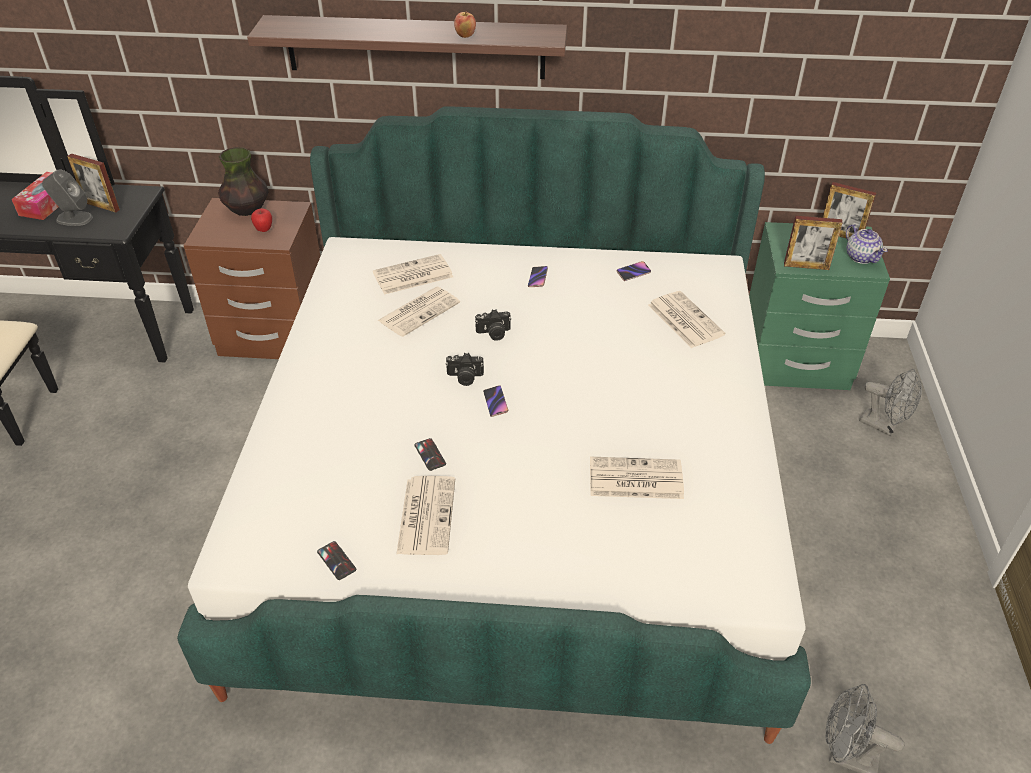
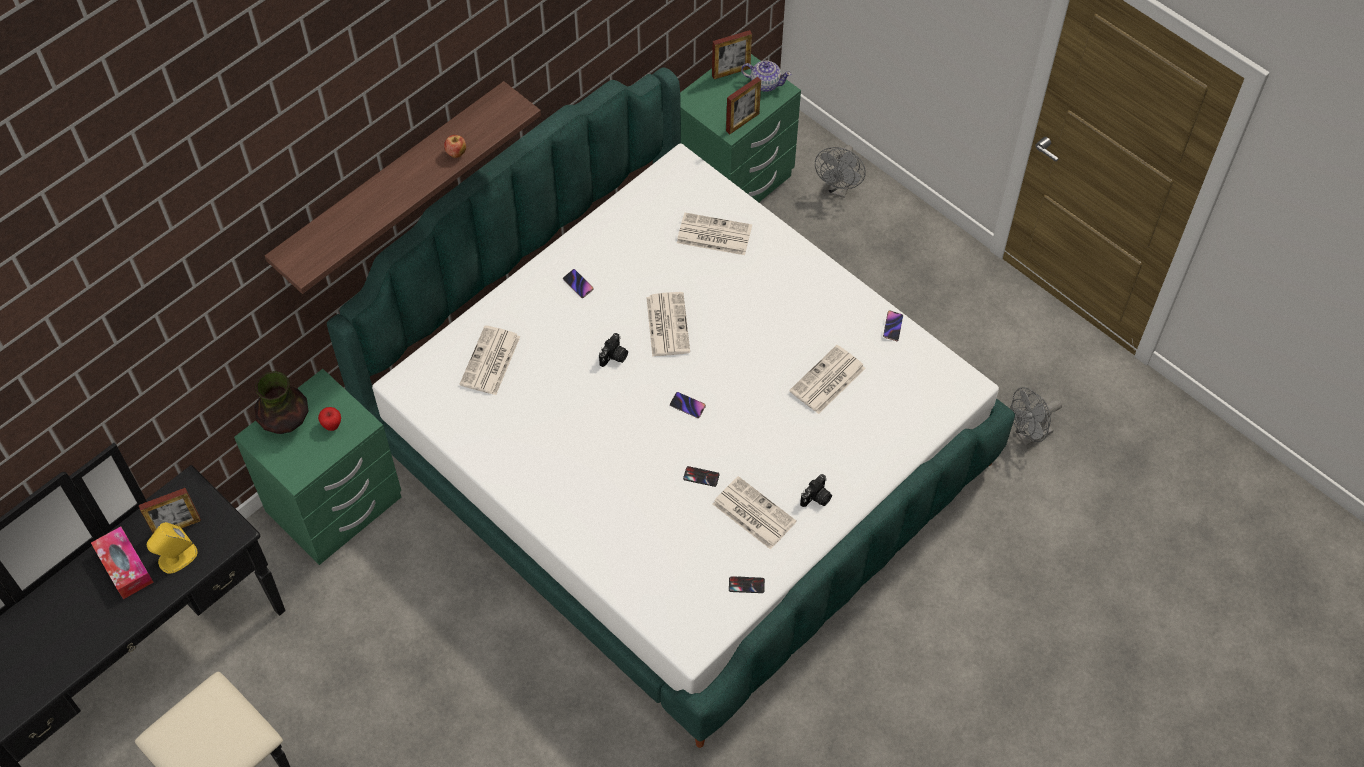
camera: 50 degrees left, 15 degrees up
grey speaker [42,170,93,226] -> yellow speaker [147,522,198,574]
brown nightstand [184,198,320,359] -> green nightstand [234,369,401,565]
newspaper [377,287,460,337] -> newspaper moved to [646,292,690,357]
camera [446,353,484,386] -> camera moved to [800,474,832,507]
phone [617,261,651,281] -> phone moved to [883,310,903,341]
grey fan [859,369,922,436] -> grey fan turned 120 degrees clockwise [815,145,866,198]

